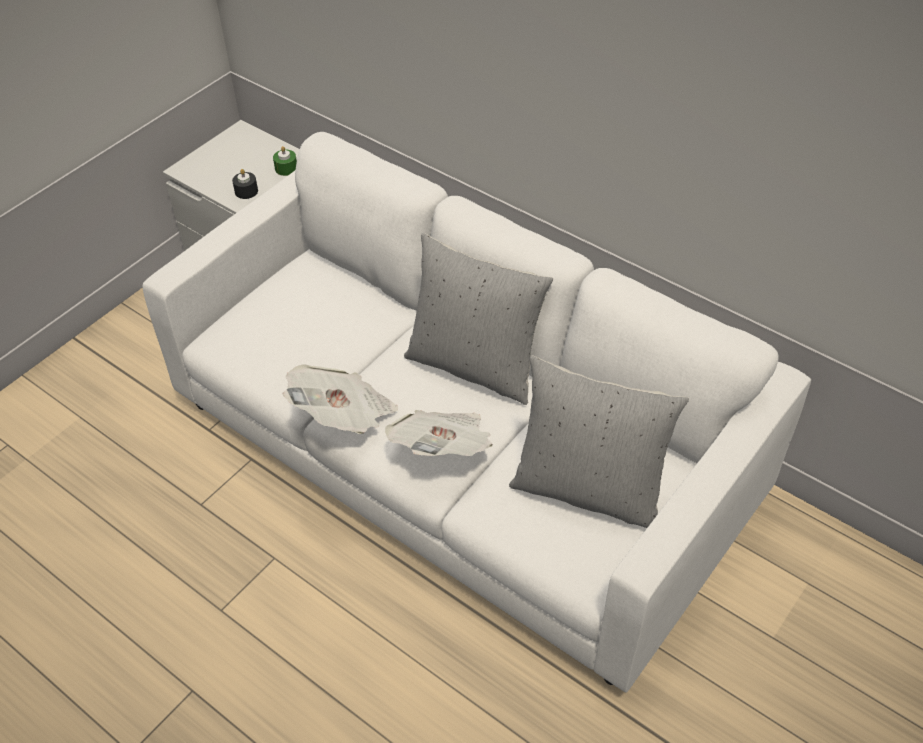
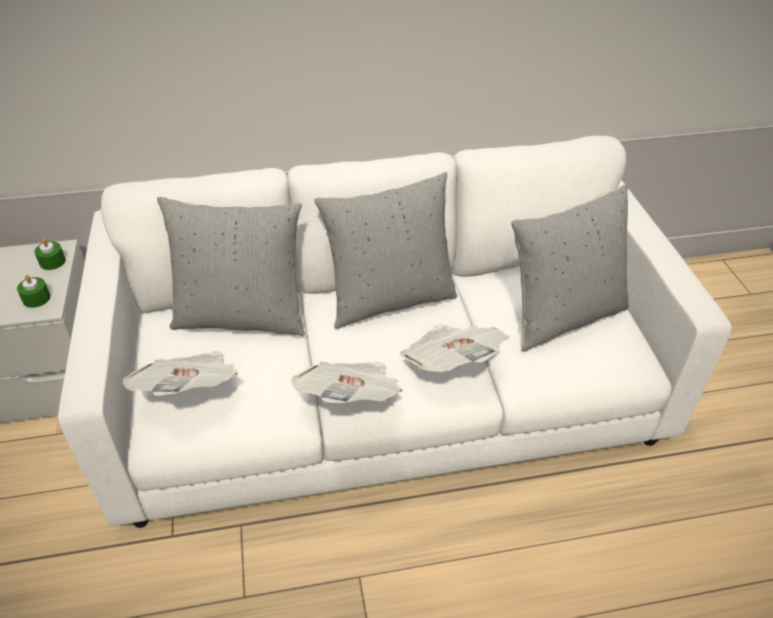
camera: 50 degrees left, 5 degrees down
black candle [232,169,258,199] -> green candle [17,275,51,308]
none -> newspaper [122,351,238,396]
none -> grey pillow [157,197,305,336]

